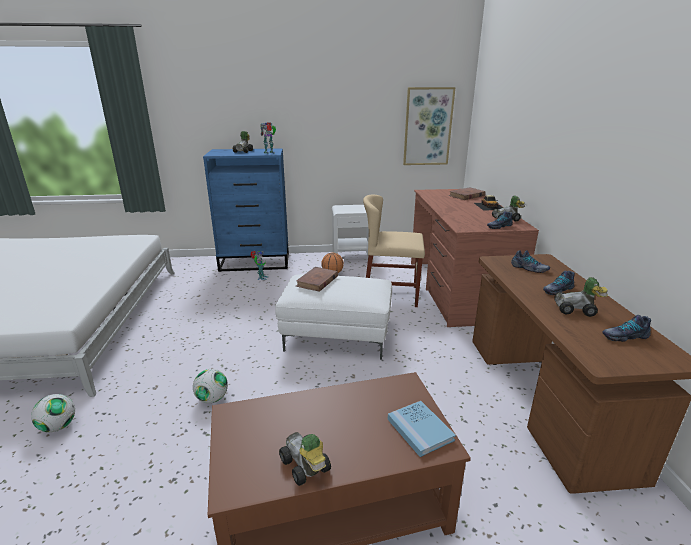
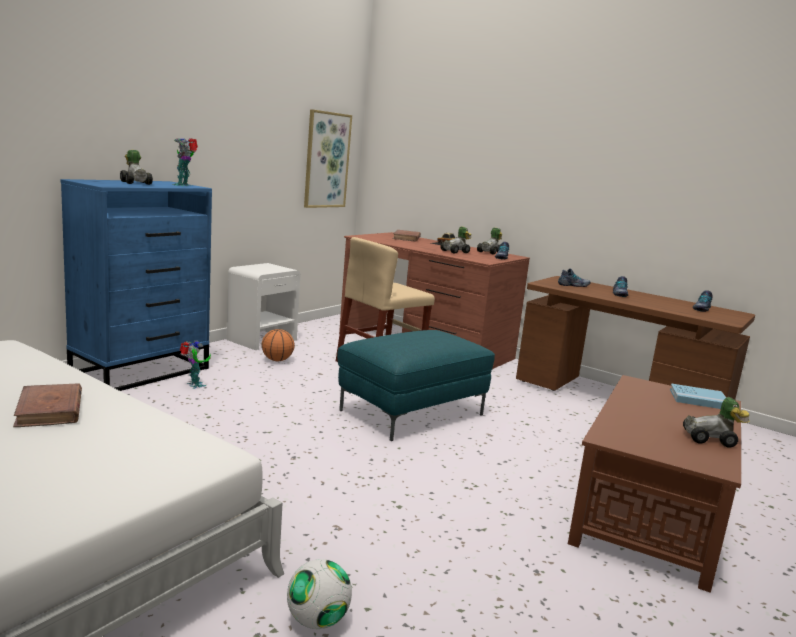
camera: 50 degrees left, 10 degrees down
football [193,369,228,403] -> none
white ottoman [275,274,392,360] -> turquoise ottoman [337,330,495,441]
brown book [296,267,338,292] -> brown book moved to [13,383,82,427]
toy car [554,277,608,317] -> toy car moved to [440,226,472,254]

